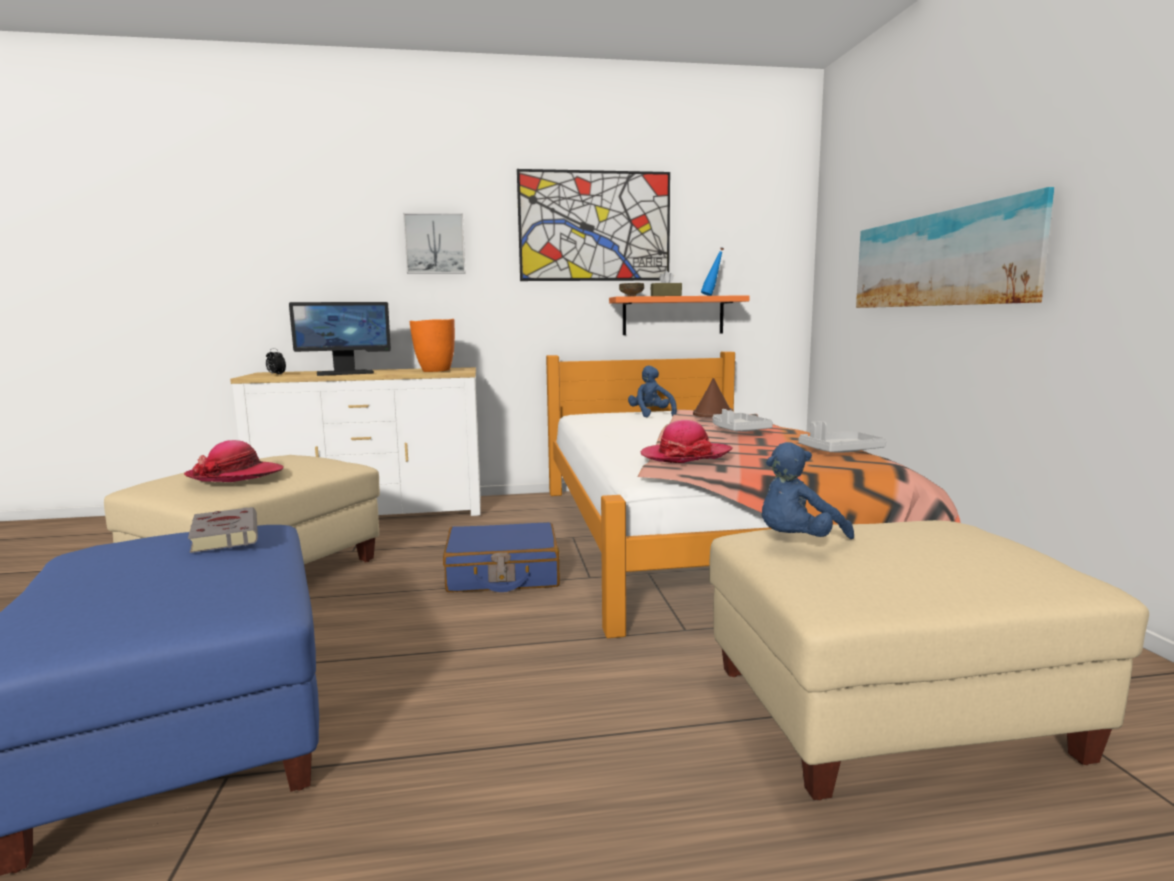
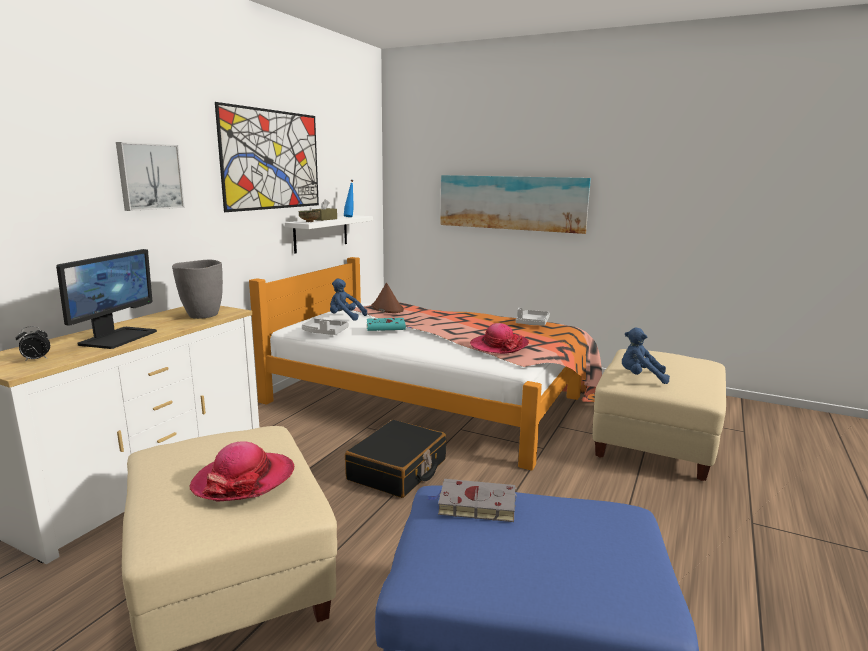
camera: 55 degrees left, 5 degrees up
orange vase [409,319,455,372] -> grey vase [172,260,223,319]
blue suitcase [443,522,560,592] -> black suitcase [345,420,446,498]
orange shelf [609,295,749,335] -> white shelf [285,215,373,253]
grey tray [712,409,773,432] -> grey tray moved to [302,319,349,335]
blue plush toy [762,442,854,539] -> blue plush toy turned 105 degrees clockwise [622,328,670,384]
none -> turquoise book [366,318,411,331]

